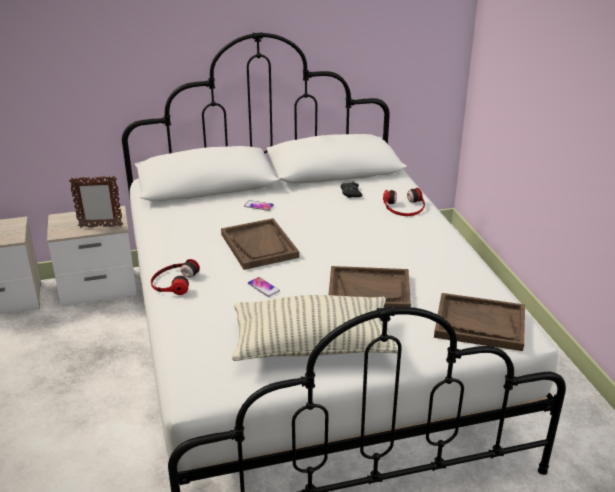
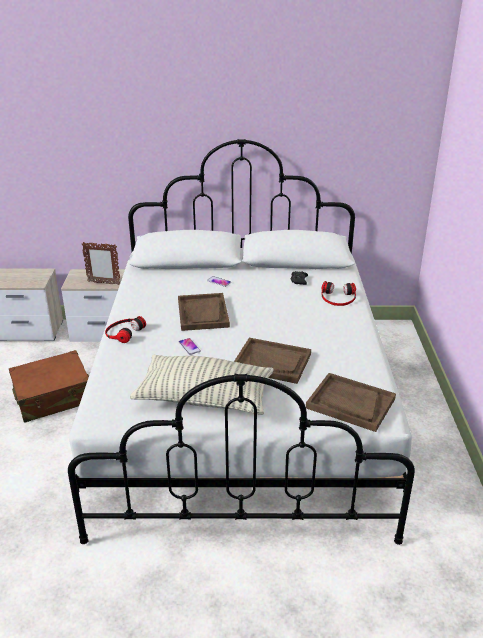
camera: 15 degrees right, 0 degrees up
none -> brown suitcase [9,350,89,423]

